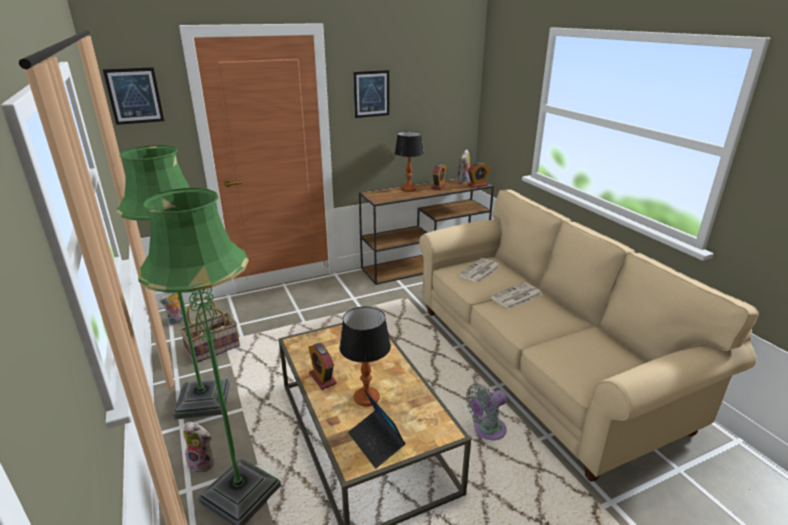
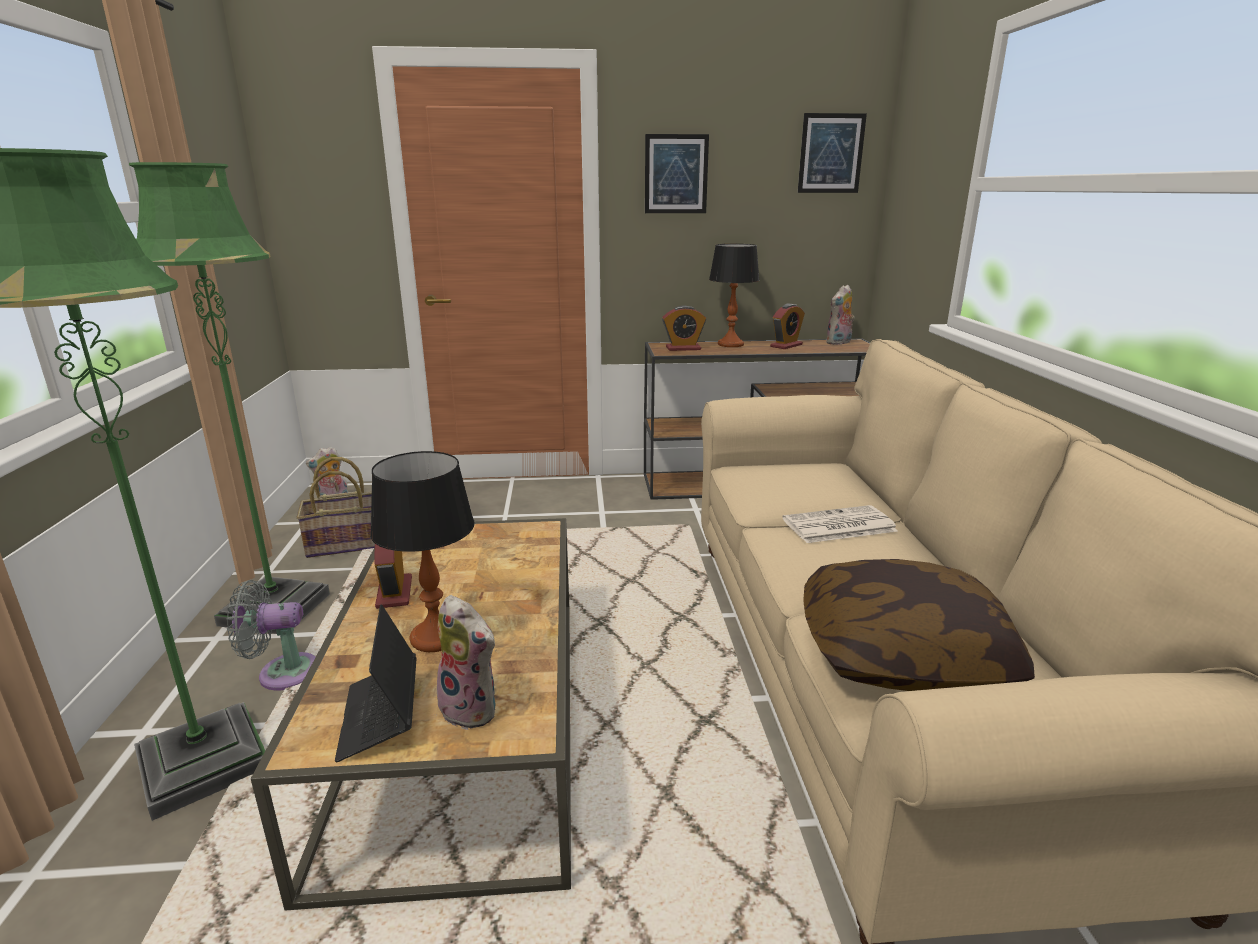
camera: 20 degrees right, 5 degrees down
picture [103,67,164,125] -> picture moved to [798,113,867,193]
plush toy [183,422,214,473] -> plush toy moved to [437,595,496,730]
newspaper [458,258,501,283] -> none
grey fan [466,384,507,440] -> grey fan moved to [227,580,316,691]
alarm clock [468,162,490,188] -> alarm clock moved to [662,306,706,351]
none -> pillow [803,559,1035,691]

